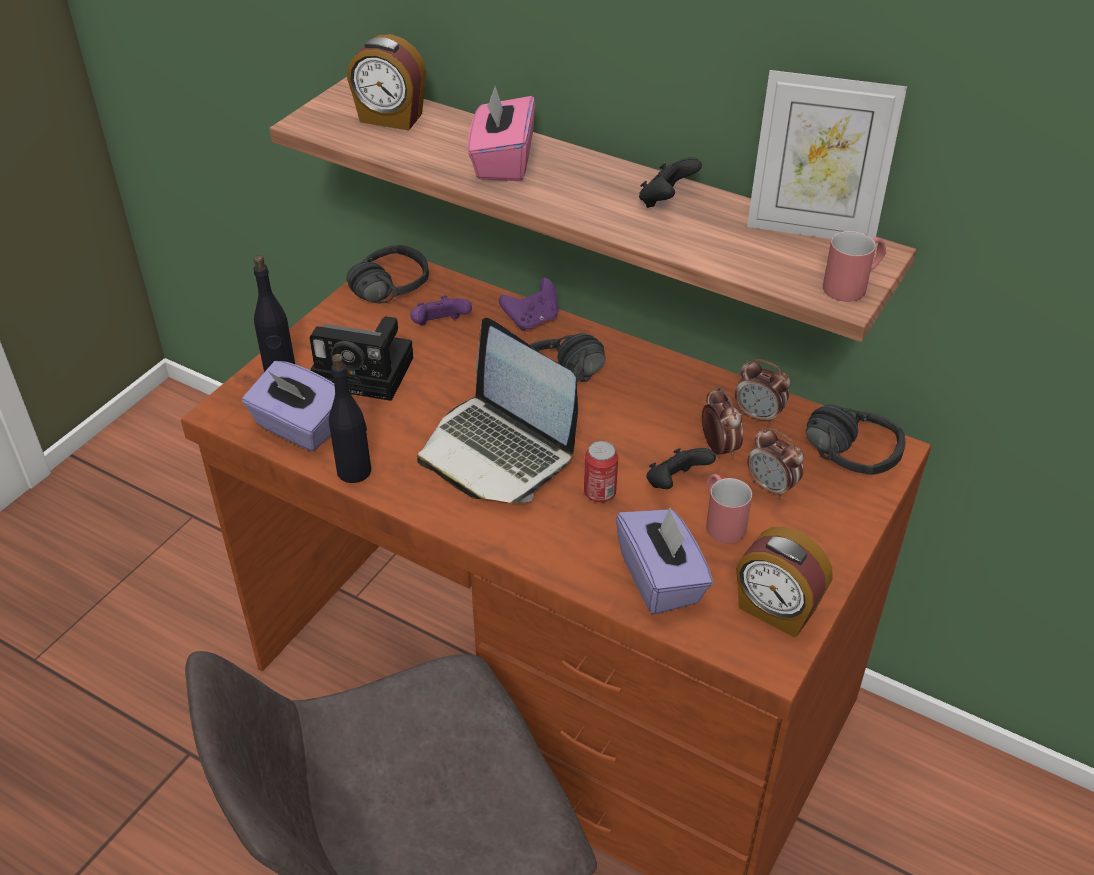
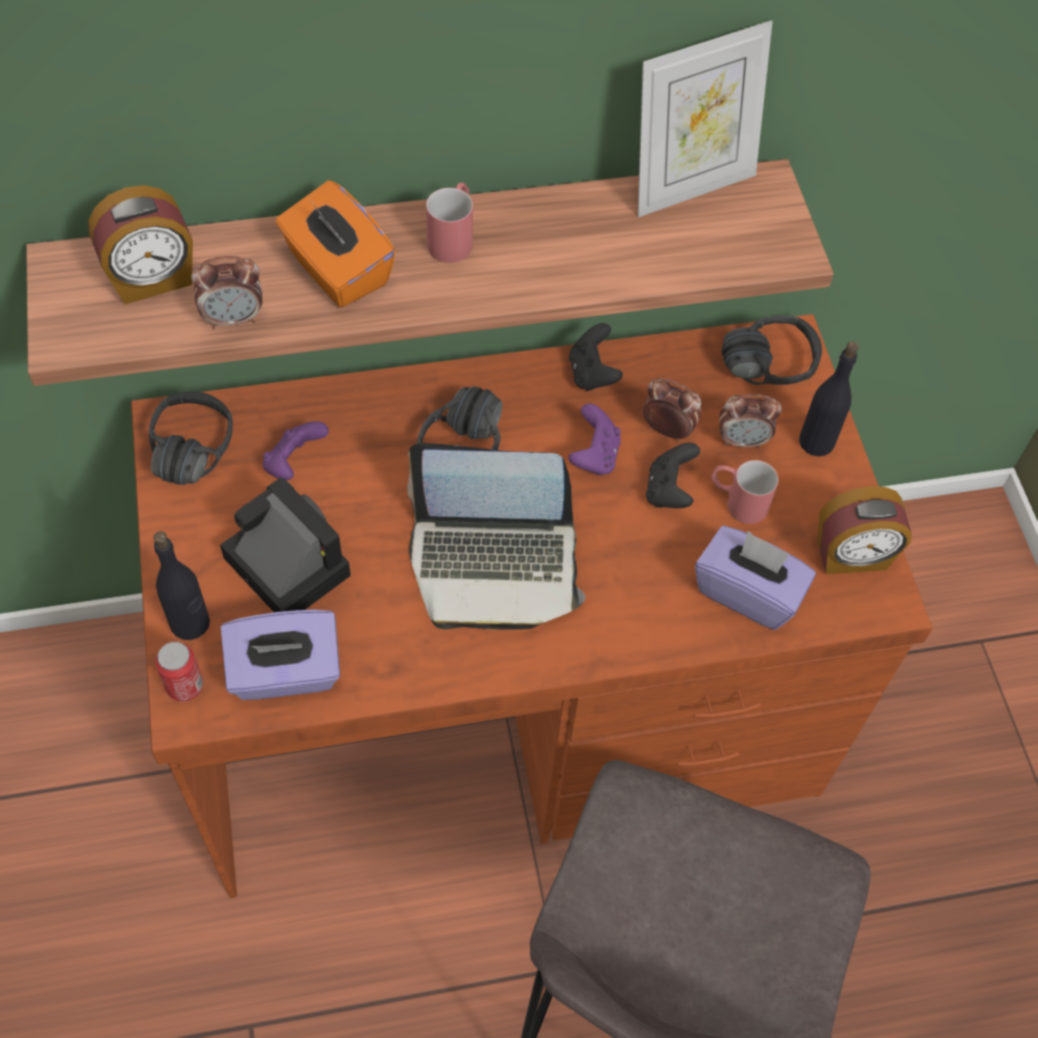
camera: 45 degrees left, 15 degrees up
camera [309,316,413,401] -> camera turned 105 degrees counterclockwise [220,477,351,612]
black bottle [329,354,371,483] -> black bottle moved to [799,342,858,456]
pink tissue box [468,87,535,181] -> orange tissue box [275,180,396,308]
purple game controller [499,278,559,331] -> purple game controller moved to [568,404,621,476]
can [584,441,618,503] -> can moved to [155,642,203,701]
black game controller [639,157,702,208] -> black game controller moved to [569,323,623,391]
alarm clock [735,359,791,425] -> alarm clock moved to [191,256,262,329]
red mug [823,231,886,302] -> red mug moved to [426,182,473,263]

